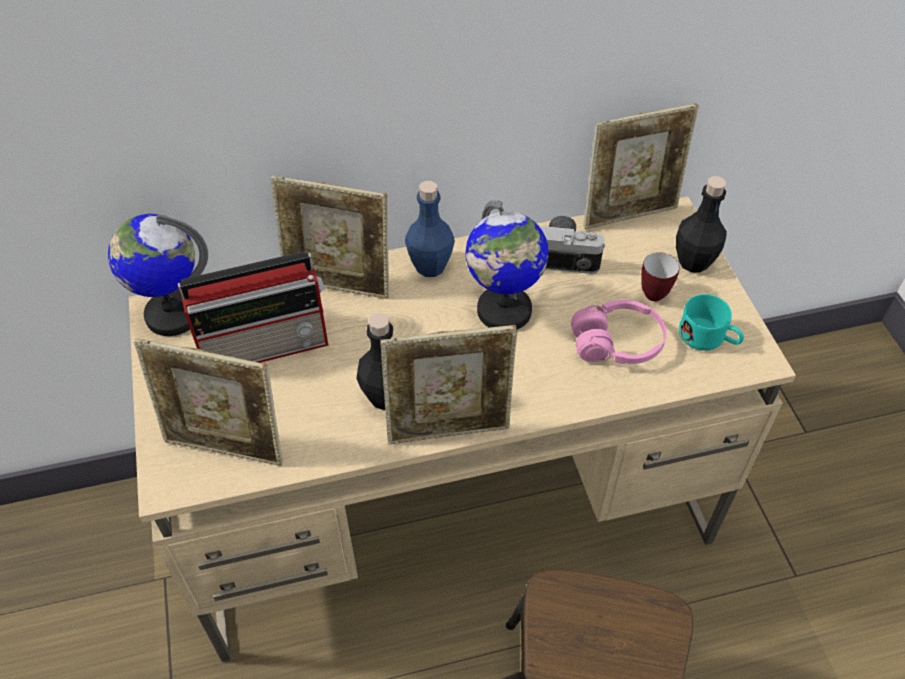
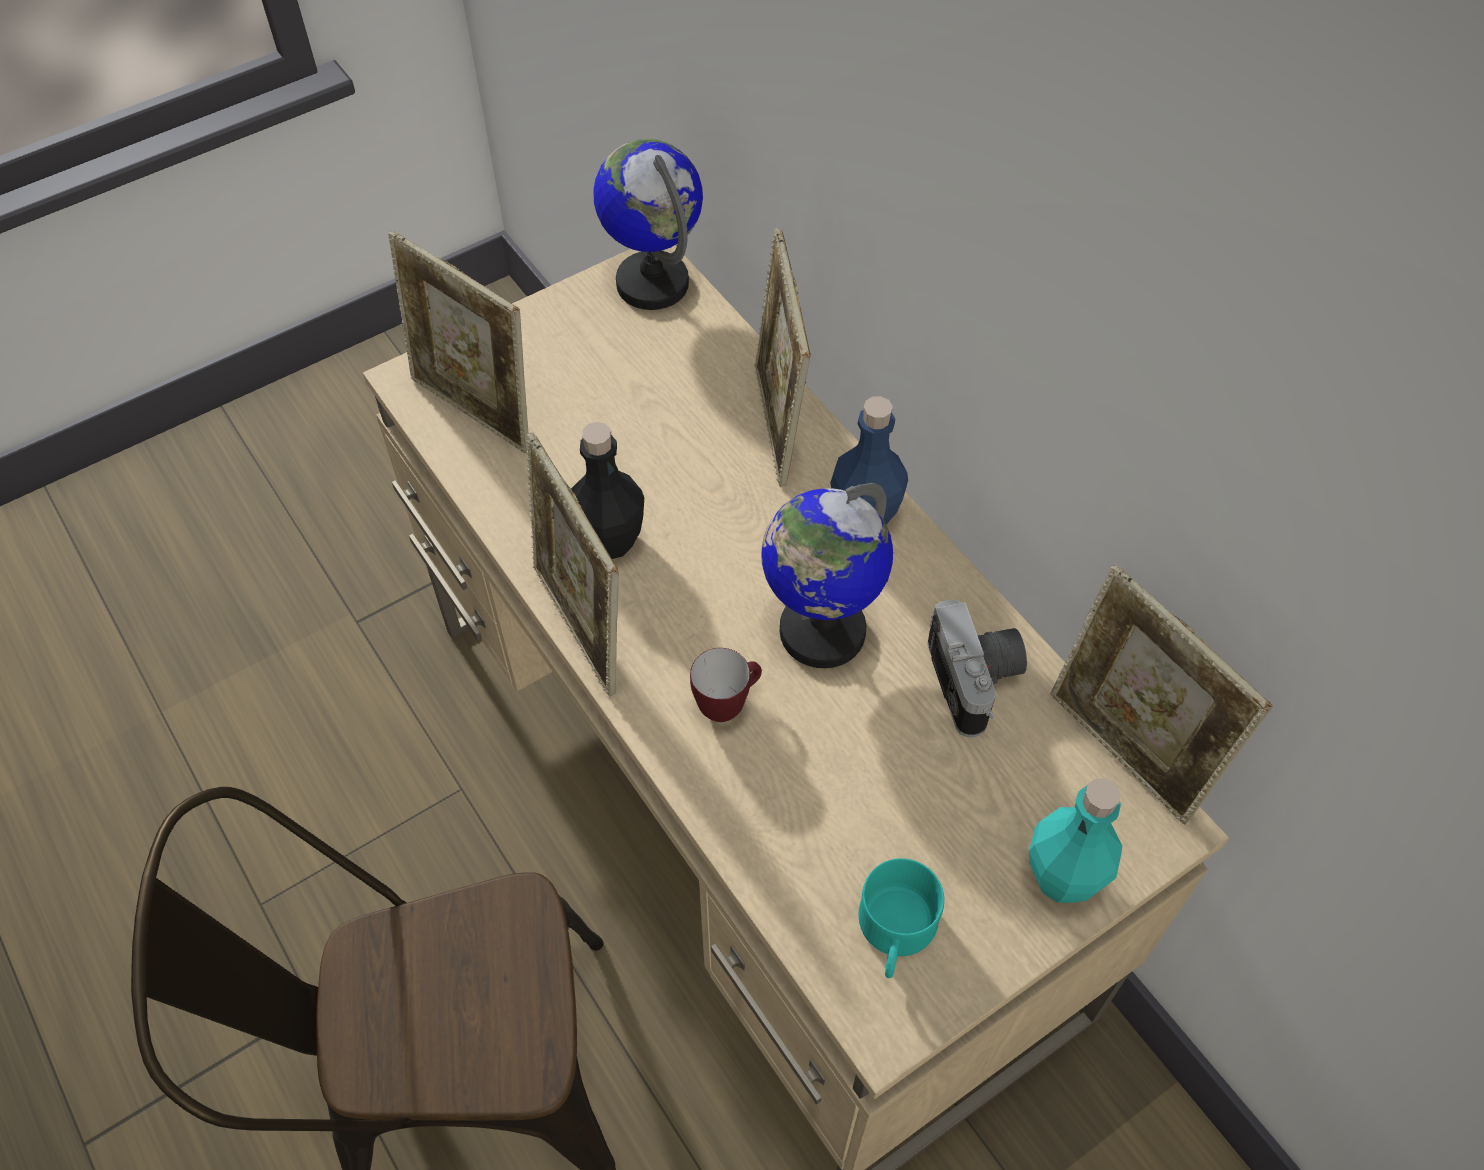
camera: 70 degrees right, 5 degrees up
picture frame [134,338,283,466] -> picture frame turned 45 degrees counterclockwise [388,231,529,453]
radio [178,251,328,363] -> none
pink headphones [571,300,667,364] -> none
mug [641,252,680,301] -> mug moved to [690,648,762,722]
black bottle [676,176,727,273] -> turquoise bottle [1029,778,1122,903]

